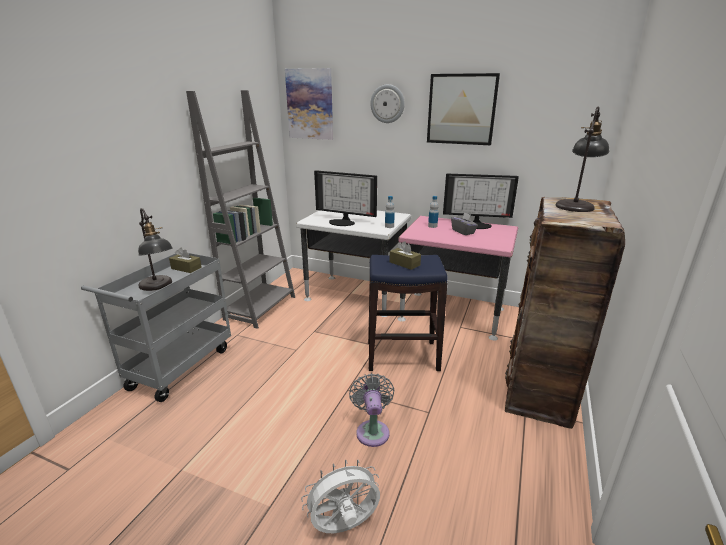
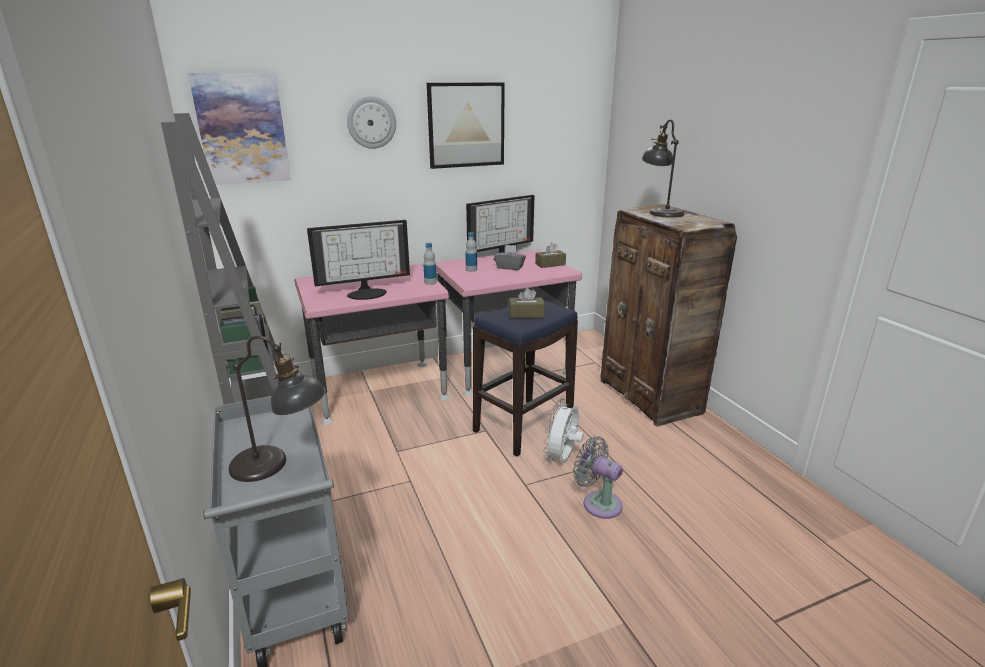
camera: 45 degrees left, 0 degrees up
brown tissue box [169,247,202,273] -> brown tissue box moved to [535,242,566,268]
white desk [296,210,411,317] -> pink desk [294,264,450,425]
white fan [301,459,380,533] -> white fan moved to [543,399,584,463]

